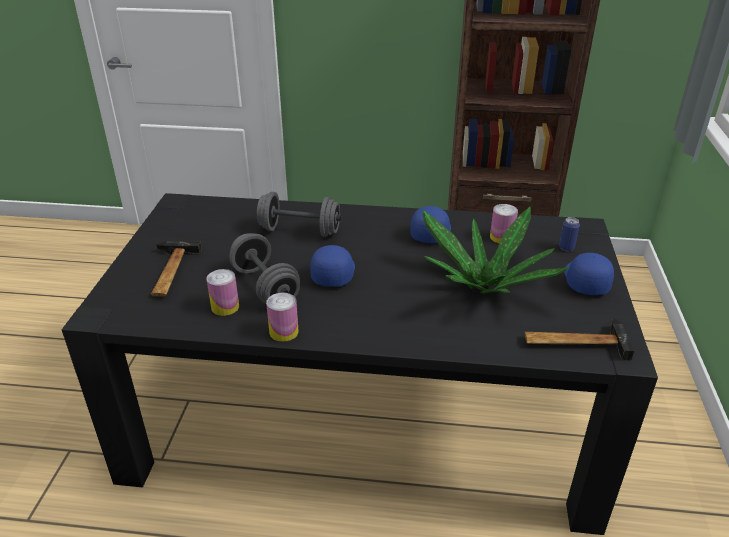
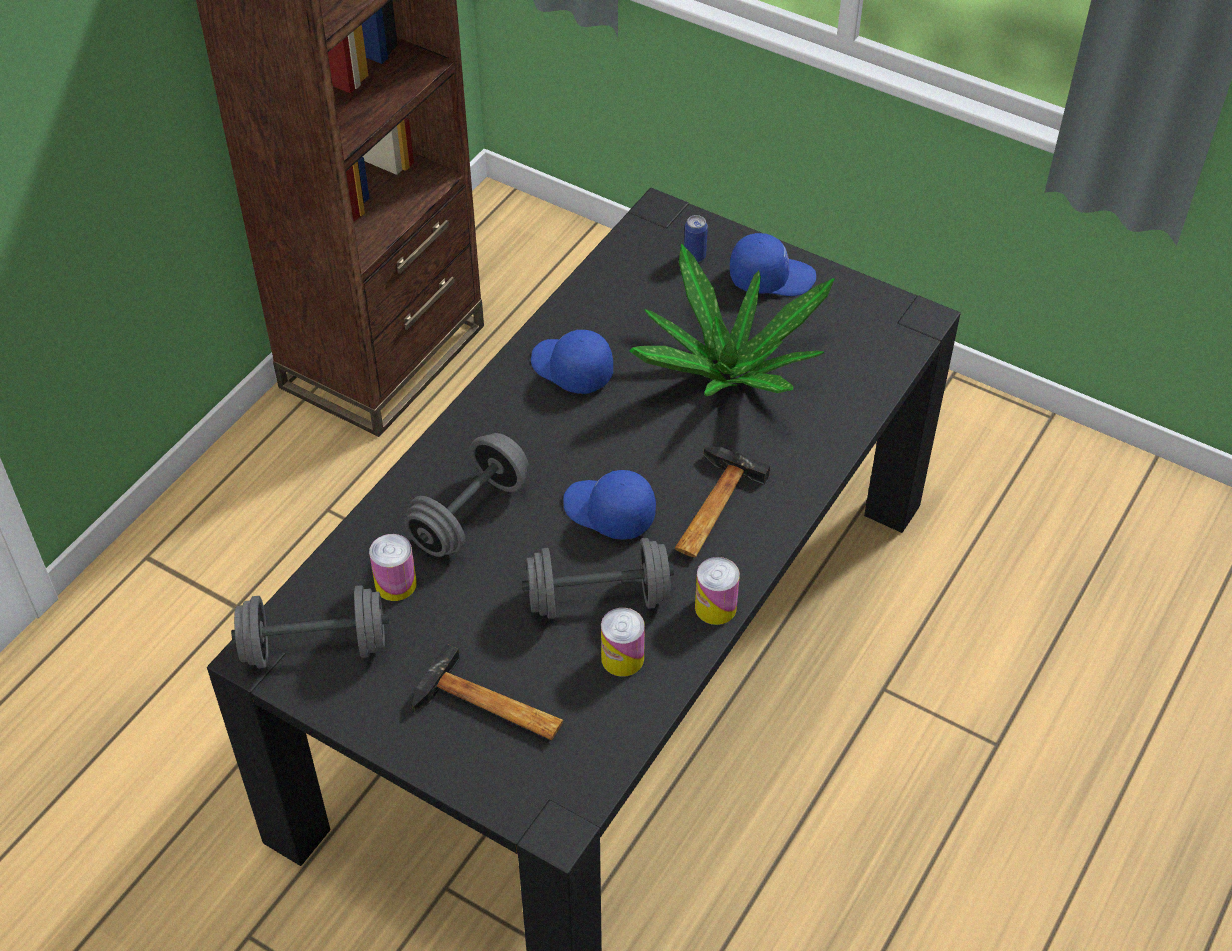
camera: 65 degrees left, 15 degrees up
can [490,204,518,243] -> can moved to [369,534,417,601]
hammer [524,318,634,360] -> hammer moved to [674,447,770,557]
blue cap [564,253,614,295] -> blue cap turned 150 degrees clockwise [730,233,816,296]
none -> grey dumbbell [231,585,389,669]

